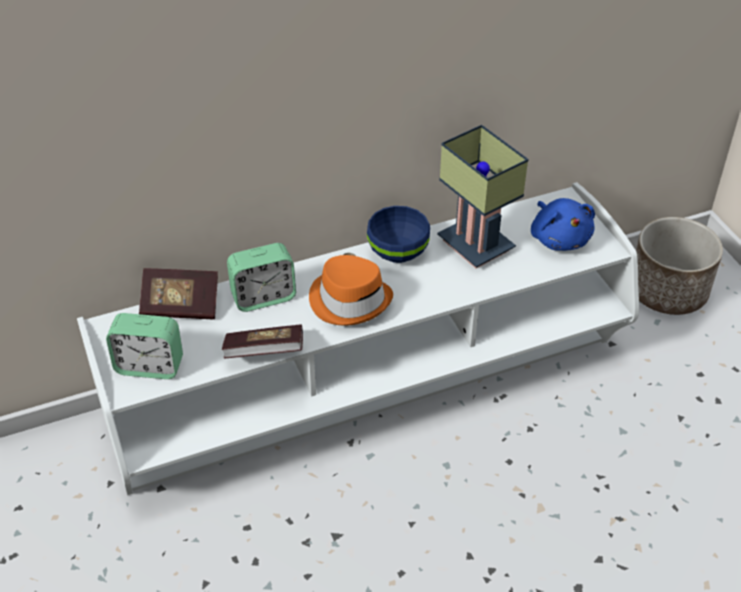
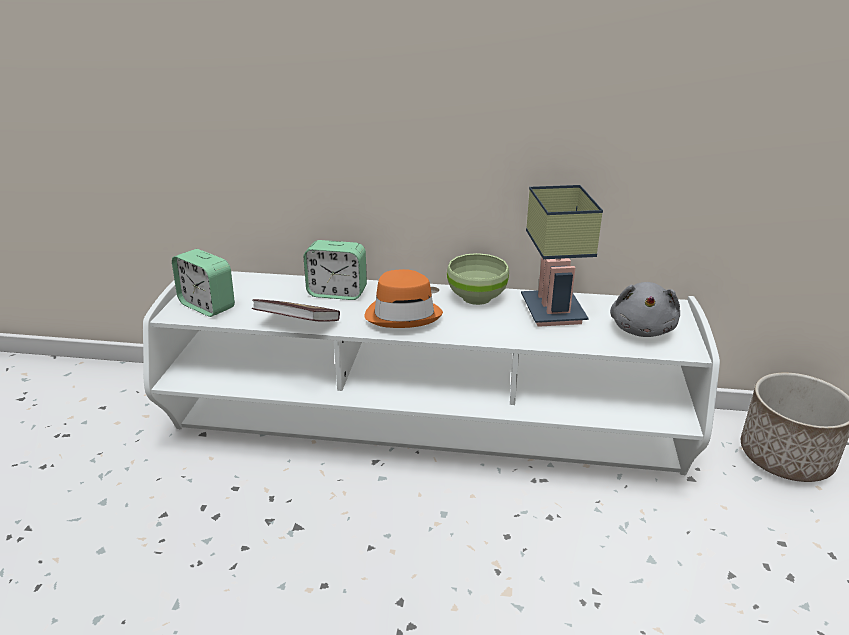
camera: 30 degrees right, 15 degrees down
book [139,268,218,319] -> none
blue bowl [367,206,430,263] -> green bowl [447,253,509,305]
blue plush toy [531,198,595,251] -> grey plush toy [610,282,680,337]

